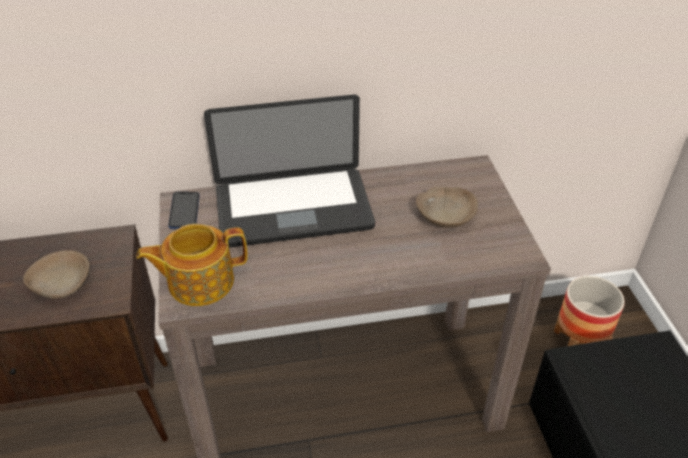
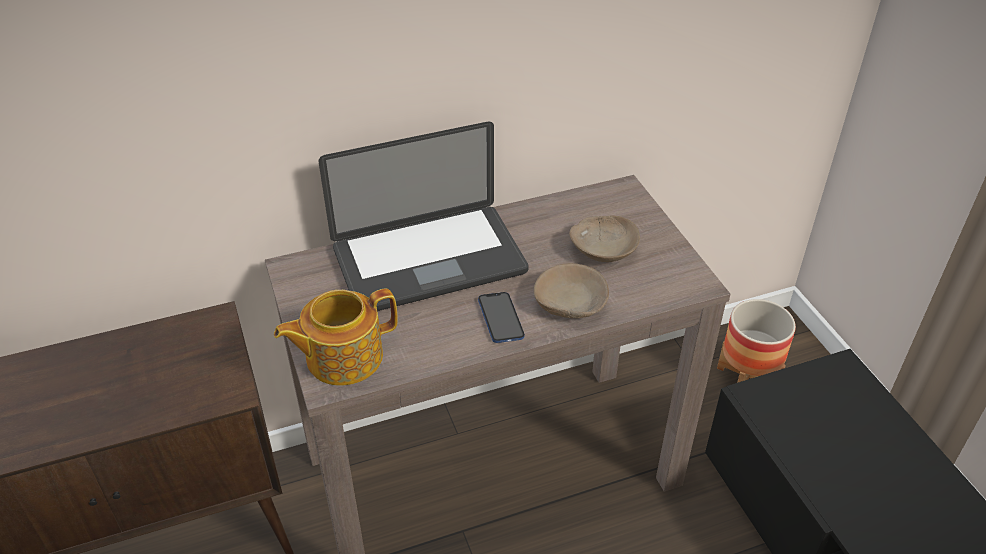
camera: 10 degrees left, 0 degrees up
beige bowl [23,250,90,299] -> beige bowl moved to [534,263,609,318]
phone [168,192,199,229] -> phone moved to [478,292,525,343]

